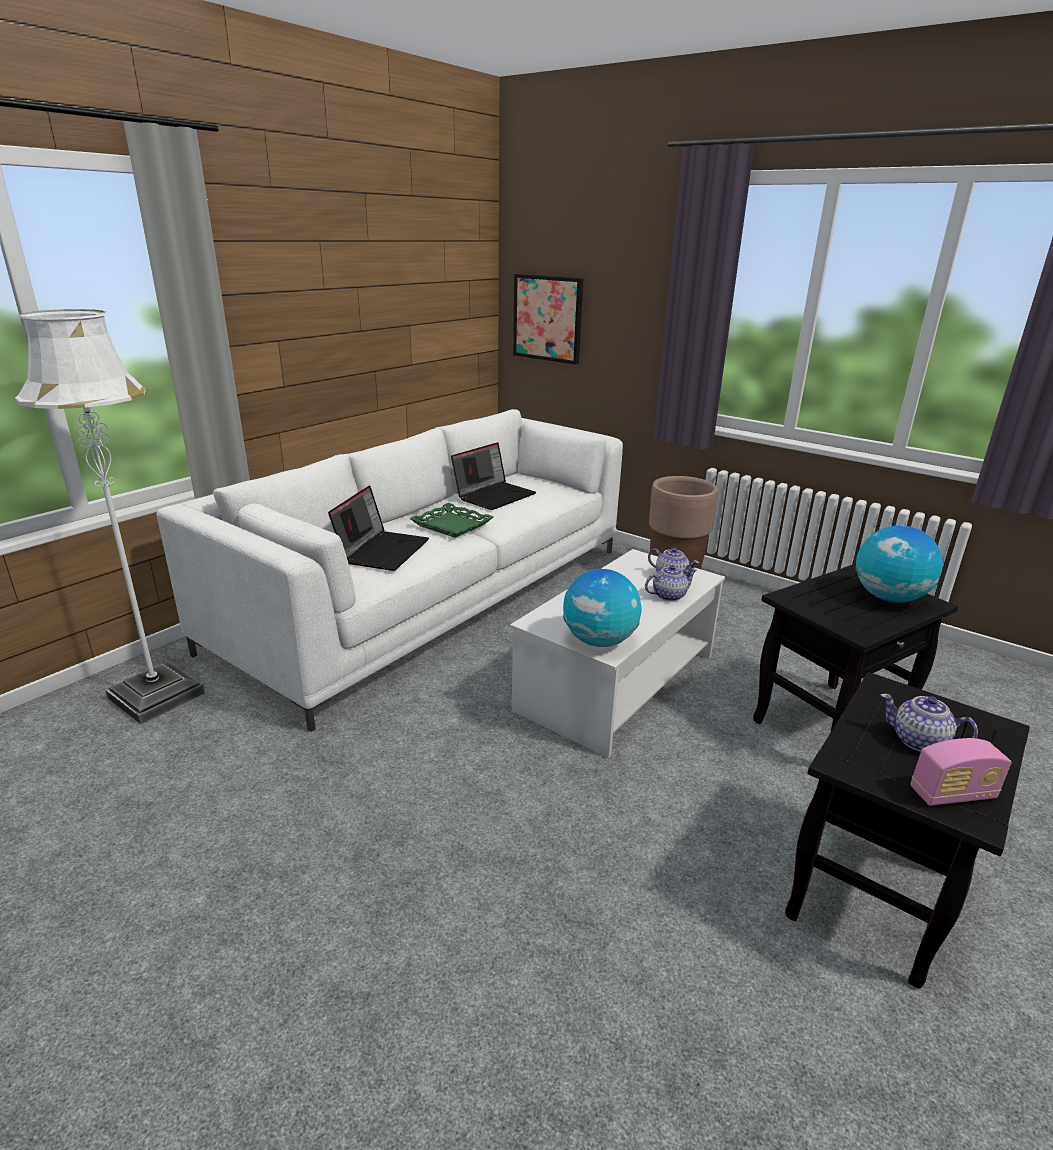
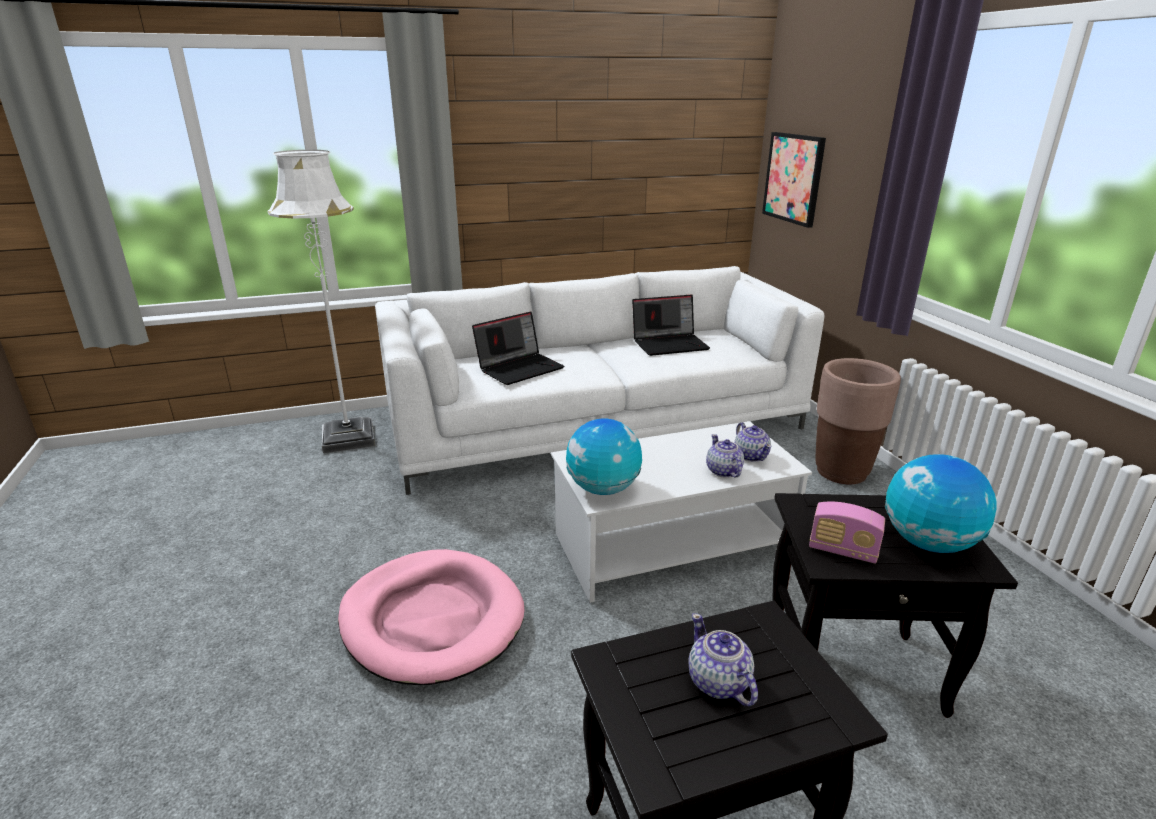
camera: 35 degrees right, 0 degrees up
green tray [409,503,493,538] -> none
teapot [645,565,697,601] -> teapot turned 120 degrees counterclockwise [706,434,744,478]
radio [910,738,1012,806] -> radio moved to [809,502,885,564]
none -> pink dog bed [338,549,524,685]

